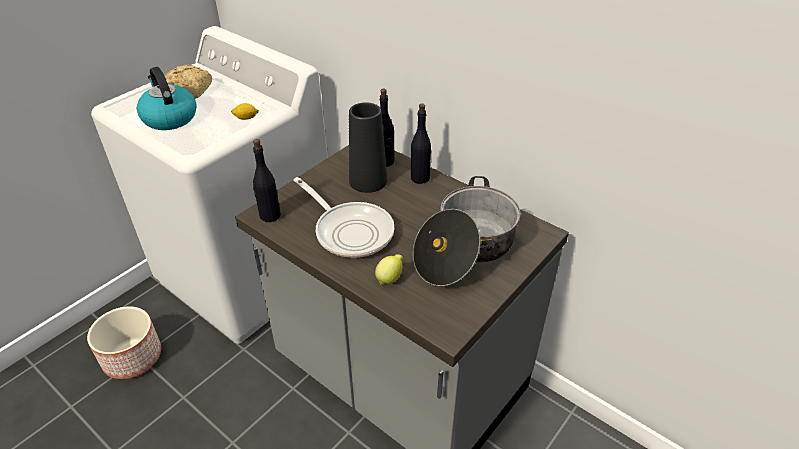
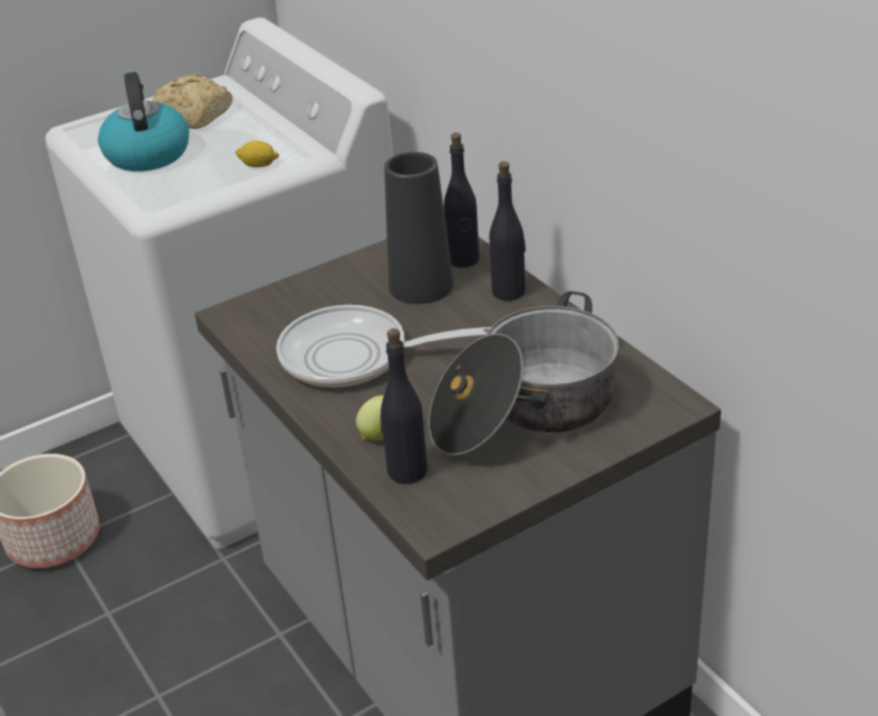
camera: 20 degrees right, 5 degrees down
black bottle [253,139,281,222] -> black bottle moved to [380,328,427,484]
frying pan [293,177,394,258] -> frying pan turned 120 degrees clockwise [276,305,491,387]

